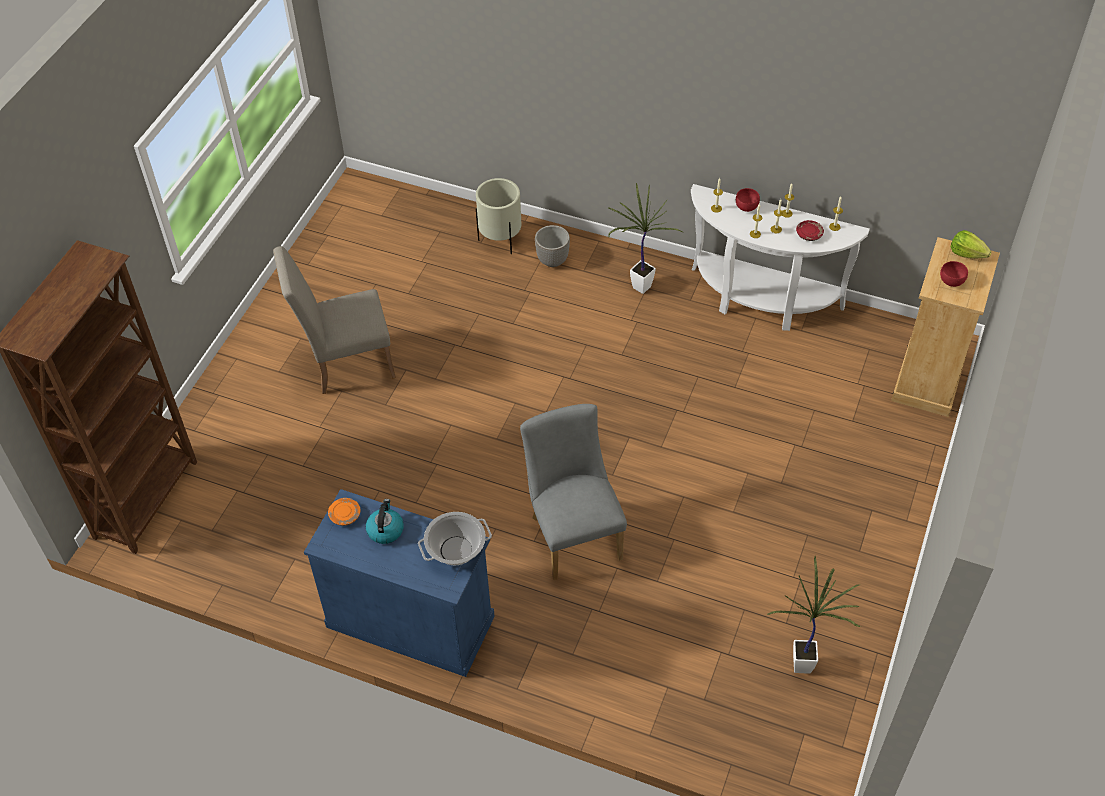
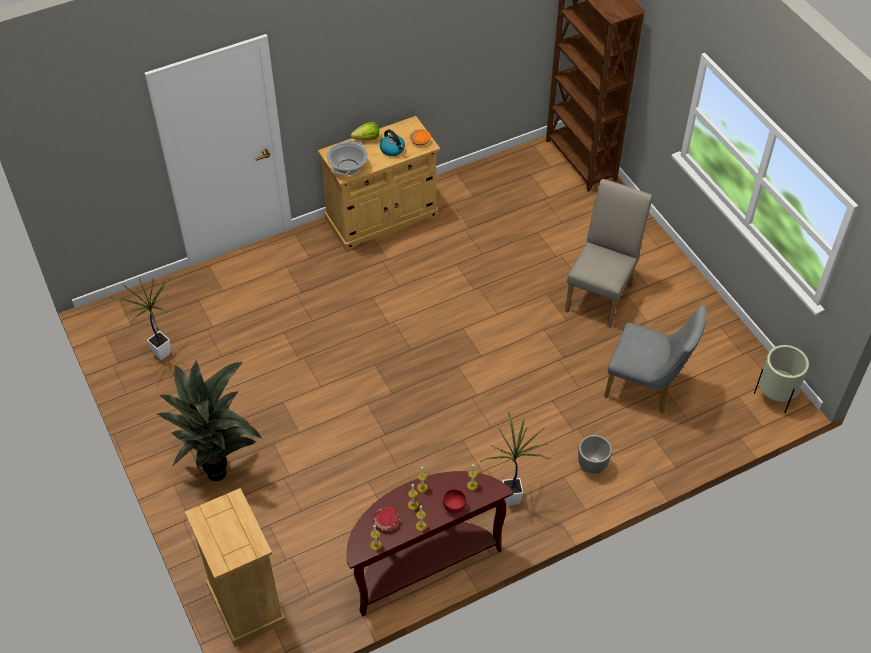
camera: 130 degrees right, 0 degrees up
blue cabinet [304,489,494,677] -> beige cabinet [318,116,440,251]
beige planter [476,178,521,255] -> beige planter moved to [754,345,809,413]
grey chair [520,404,627,580] -> grey chair moved to [604,305,707,414]
white console table [691,184,870,331] -> brown console table [347,471,513,617]
red bowl [940,261,968,287] -> none
lettuce [951,230,992,259] -> lettuce moved to [351,122,379,140]
none -> potted plant [157,361,261,481]

